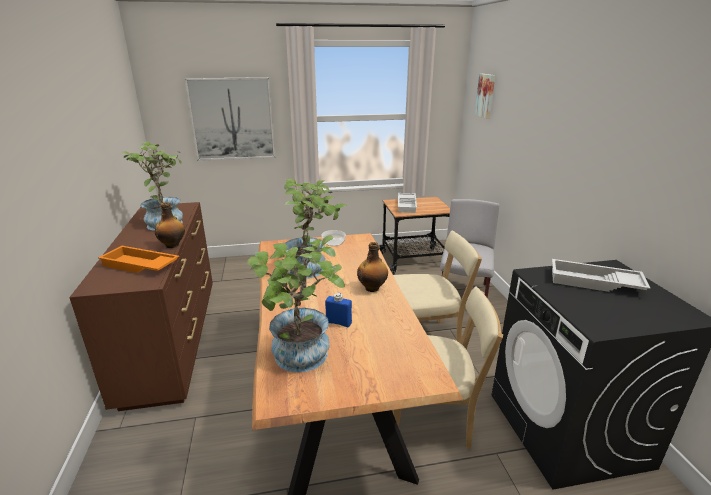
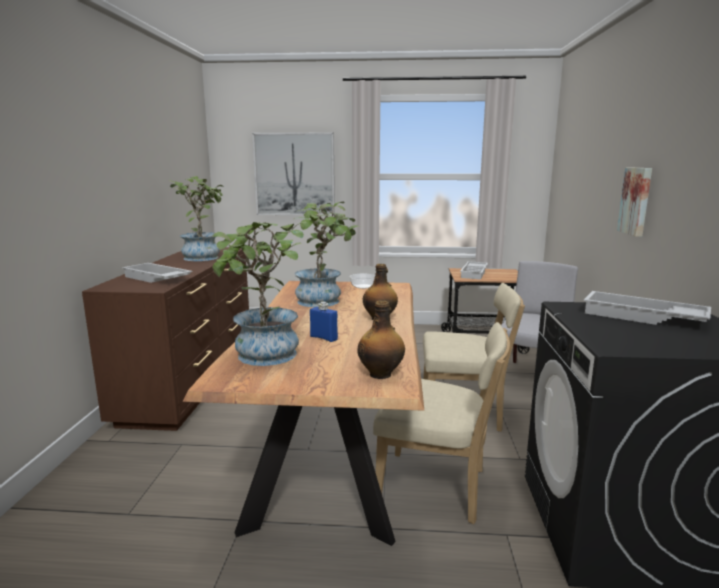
camera: 15 degrees right, 10 degrees down
orange tray [98,246,179,273] -> white tray [122,263,192,283]
bottle [155,202,185,248] -> bottle moved to [357,300,405,379]
picture [475,74,495,119] -> picture moved to [617,168,652,237]

